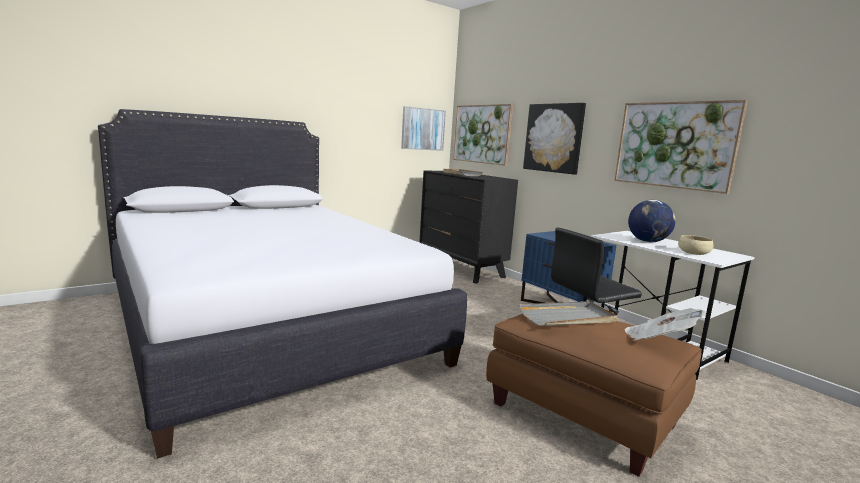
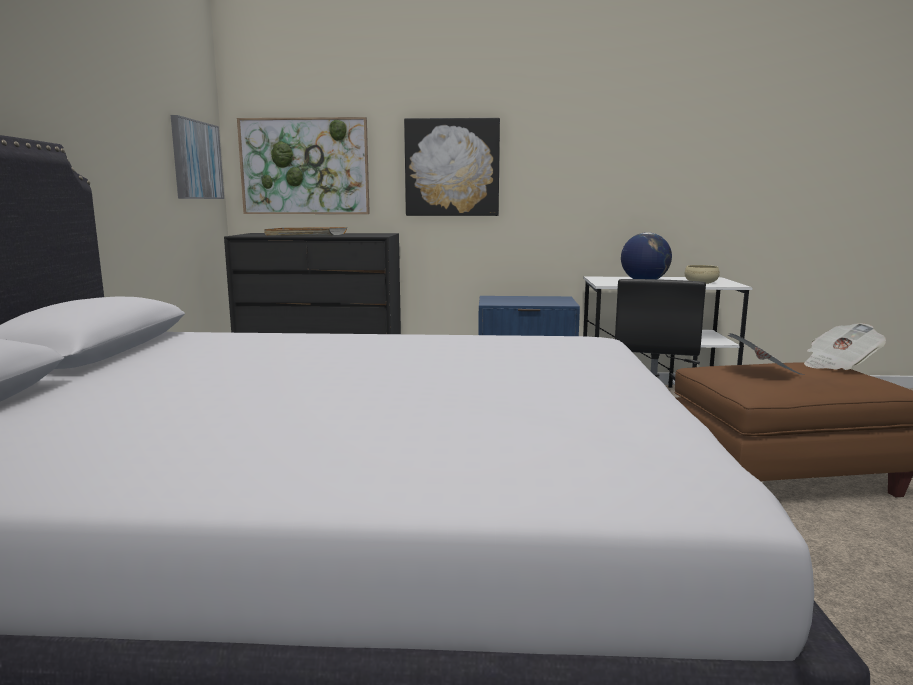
camera: 50 degrees left, 0 degrees up
grey tray [519,301,617,326] -> newspaper [728,333,804,375]
picture [614,100,748,194] -> none

